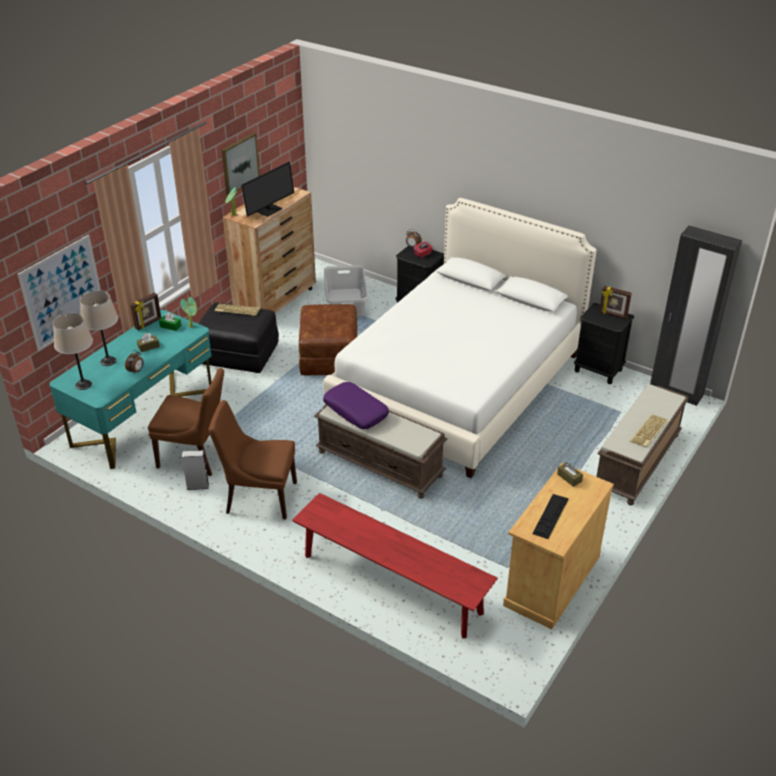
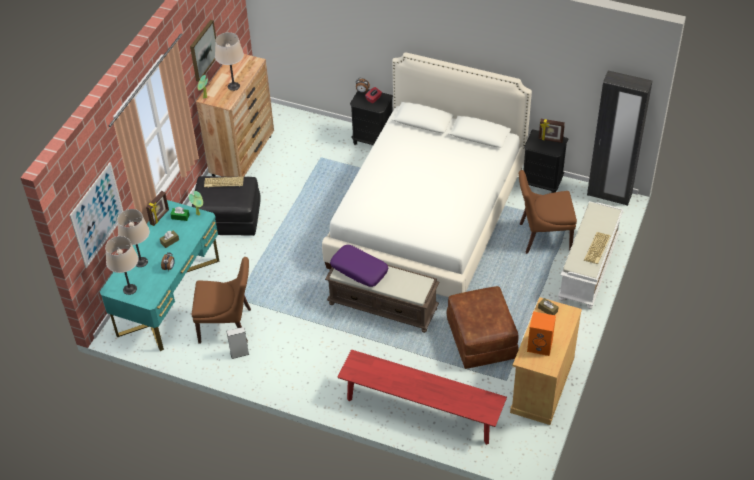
camera: 10 degrees left, 10 degrees up
brown chair [208,400,297,520] -> brown chair moved to [519,170,577,254]
monitor [242,162,294,217] -> beige table lamp [215,32,244,91]
brown ottoman [299,304,358,376] -> brown ottoman moved to [446,286,519,369]
grey laundry basket [324,265,369,317] -> none
keyboard [532,494,568,539] -> orange speaker [527,311,556,356]
brown bench [596,384,689,505] -> white bench [558,201,623,309]

